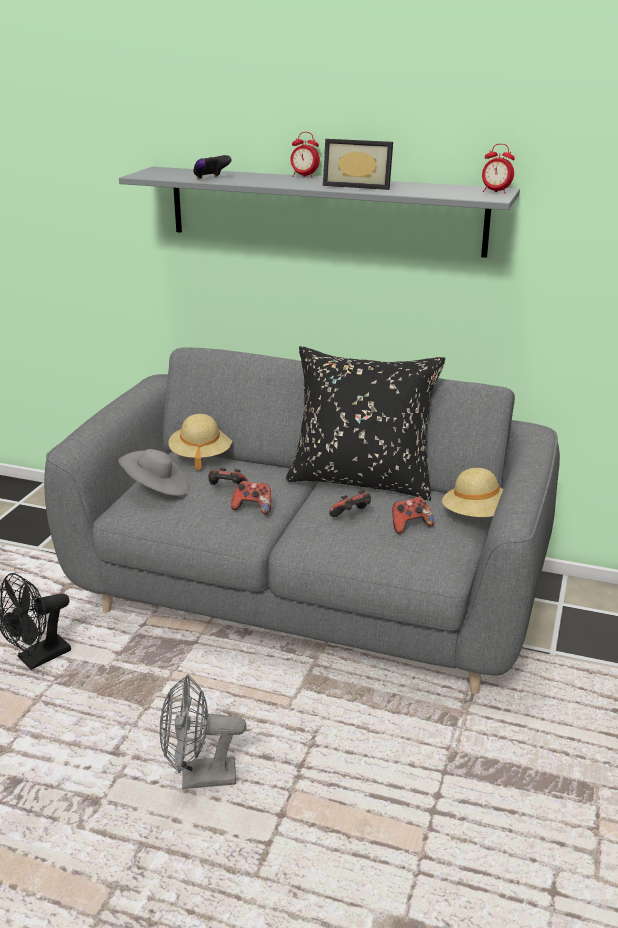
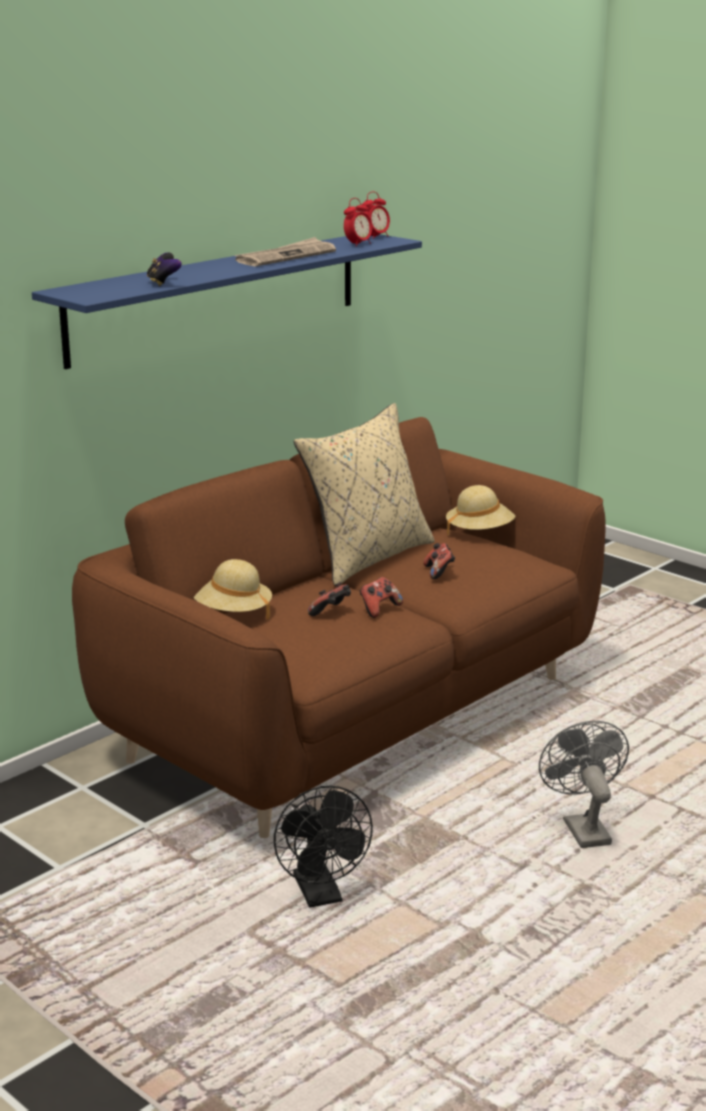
camera: 65 degrees left, 5 degrees down
grey sofa [44,347,560,694] -> brown sofa [72,417,606,838]
grey hat [118,449,189,496] -> none
grey shelf [119,167,520,258] -> blue shelf [32,234,422,369]
grey fan [160,674,246,789] -> grey fan turned 150 degrees clockwise [539,721,629,848]
black pillow [286,346,445,501] -> beige pillow [294,403,434,587]
alarm clock [290,132,320,178] -> alarm clock moved to [344,198,372,246]
picture frame [323,139,393,190] -> newspaper [234,237,336,267]
game controller [392,497,434,534] -> none

